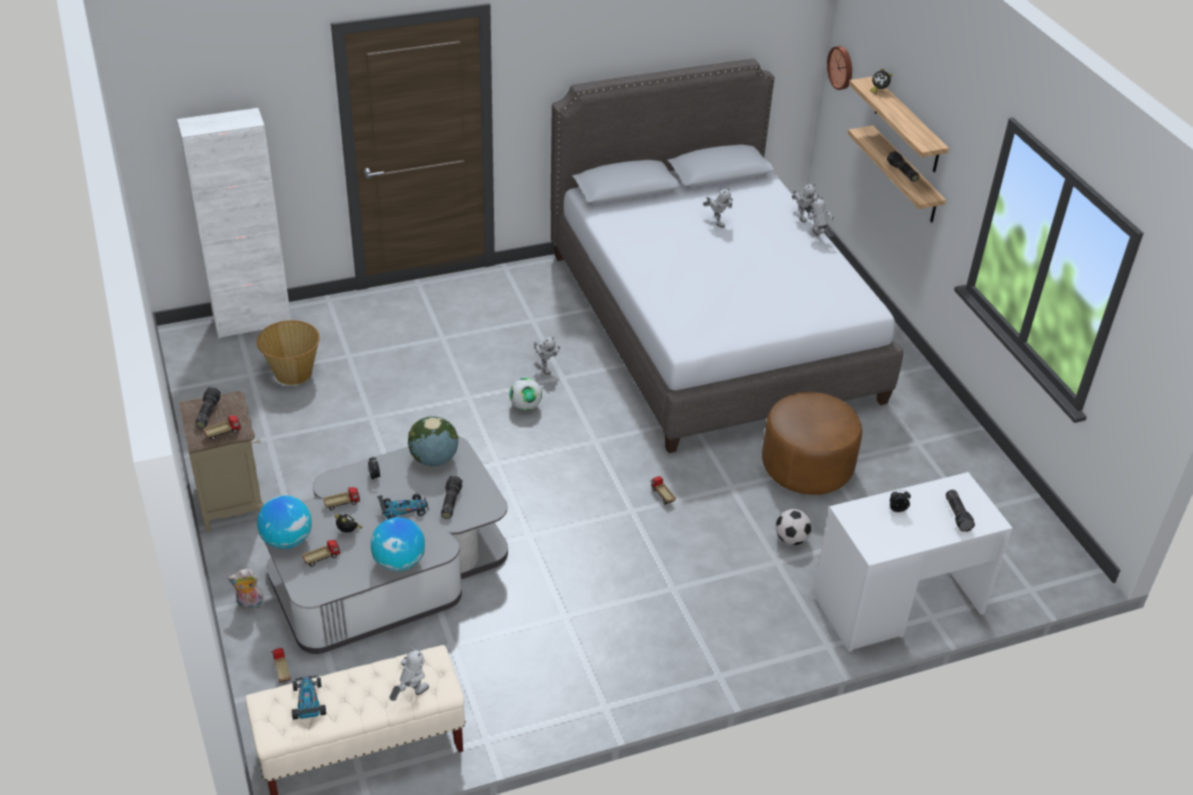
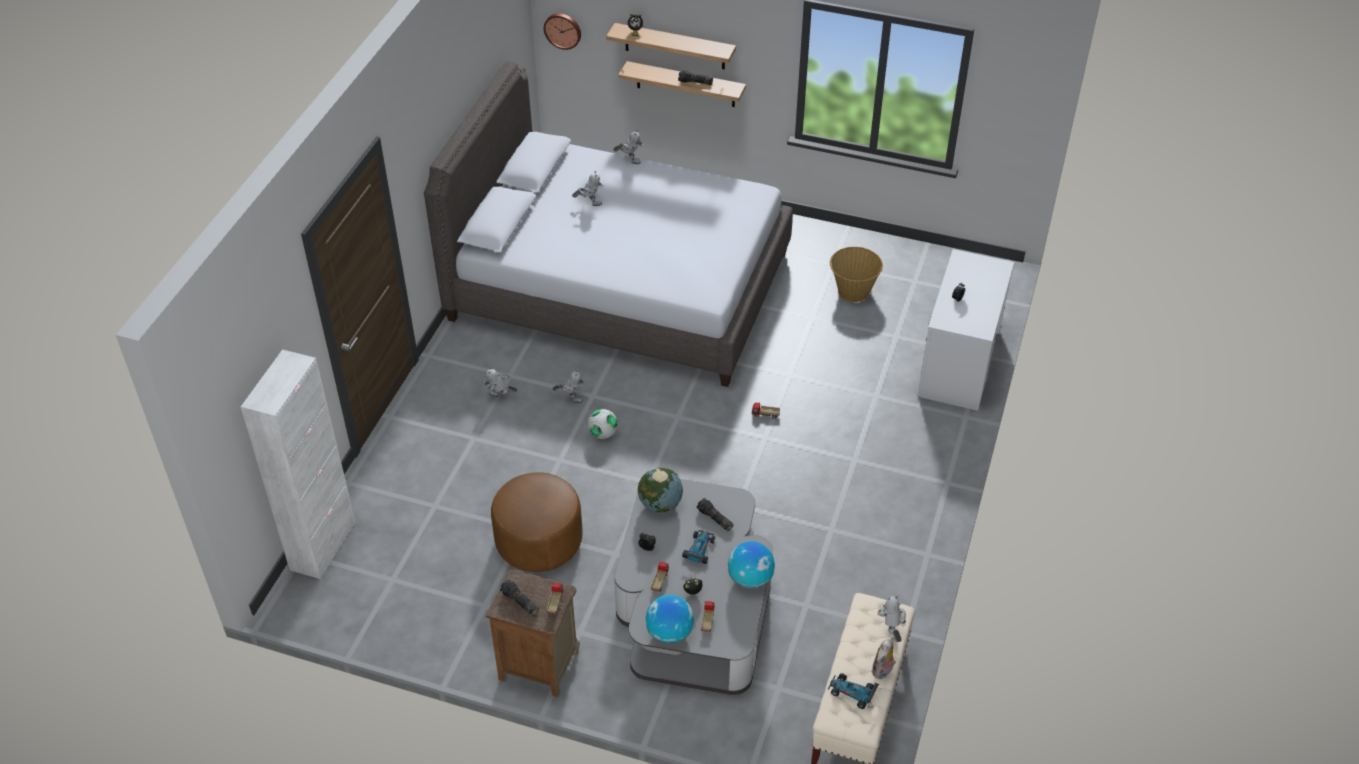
camera: 50 degrees left, 5 degrees up
plush toy [228,569,265,610] -> plush toy moved to [871,639,896,679]
basket [257,320,320,385] -> basket moved to [830,247,883,302]
toy truck [271,648,291,683] -> none
brown ottoman [762,392,862,495] -> brown ottoman moved to [491,472,583,572]
football [776,509,812,545] -> none
toy robot [807,196,835,237] -> toy robot moved to [484,367,517,397]
flashlight [946,490,975,532] -> none

